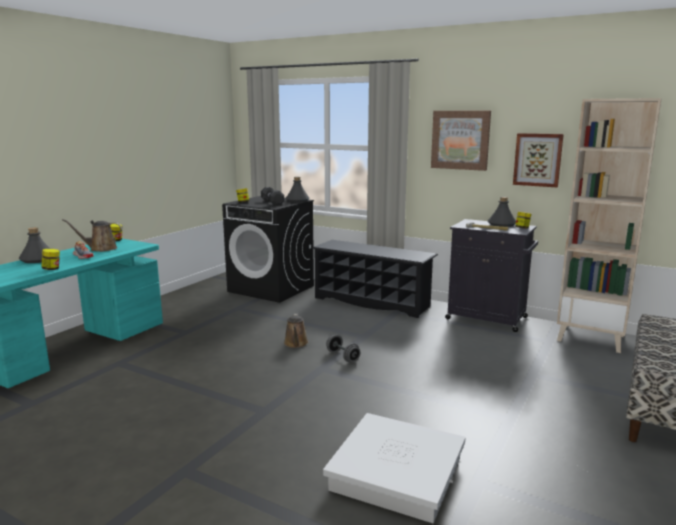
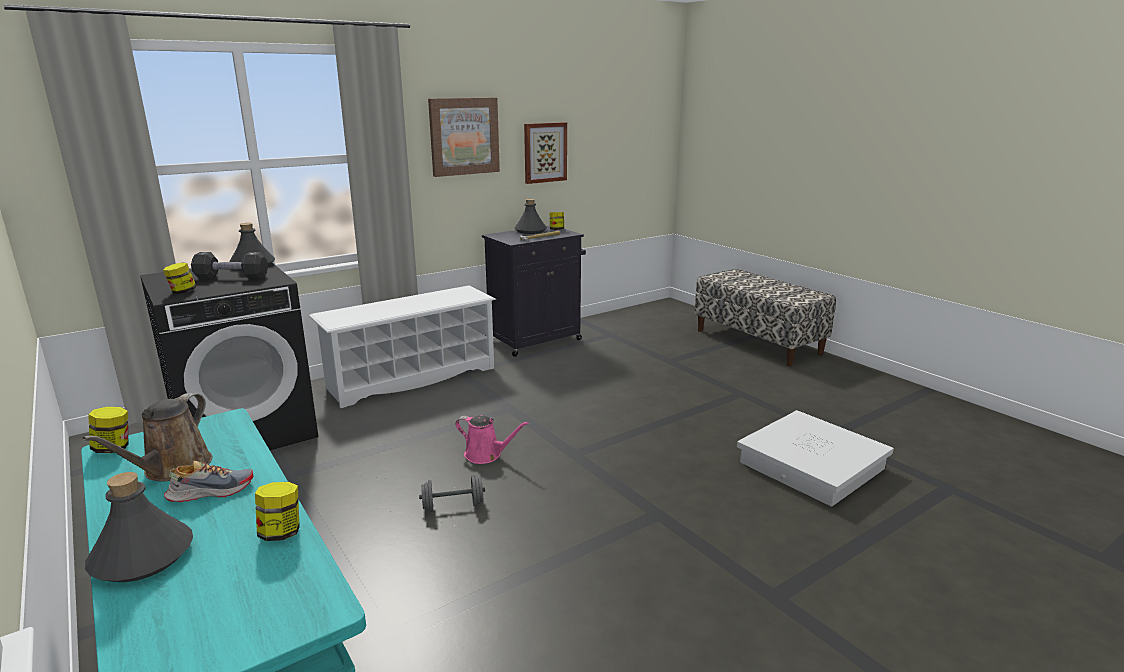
camera: 65 degrees left, 5 degrees up
brown watering can [284,314,308,348] -> pink watering can [455,415,529,464]
black shoe rack [312,240,438,318] -> white shoe rack [309,285,496,408]
grey dumbbell [326,335,360,362] -> grey dumbbell moved to [419,475,485,512]
beige bookcase [557,98,661,353] -> none

